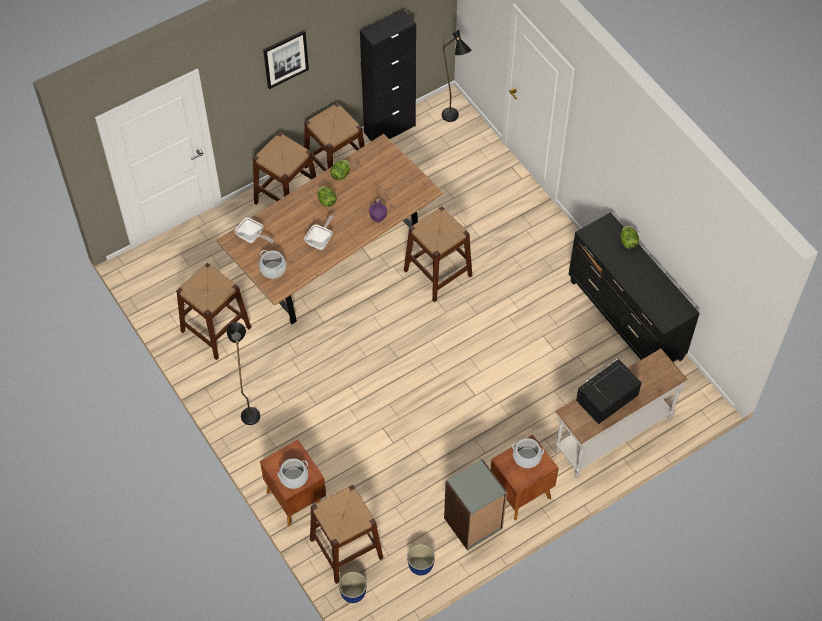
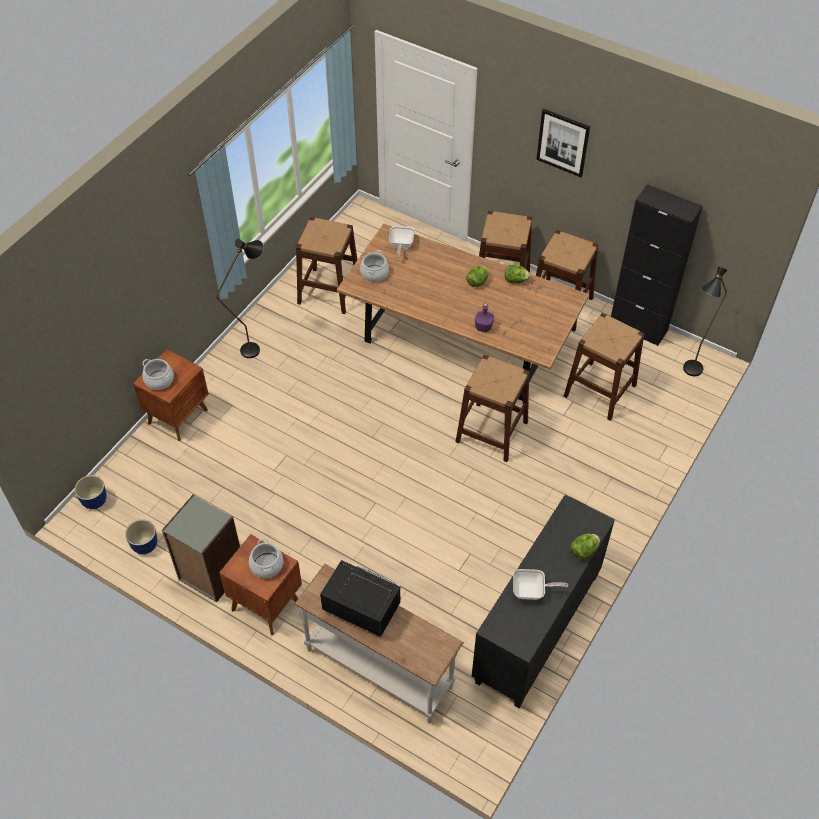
camera: 65 degrees right, 5 degrees down
frying pan [304,215,334,250] -> frying pan moved to [513,569,568,600]
brown stool [310,485,383,584] -> brown stool moved to [564,313,645,421]

